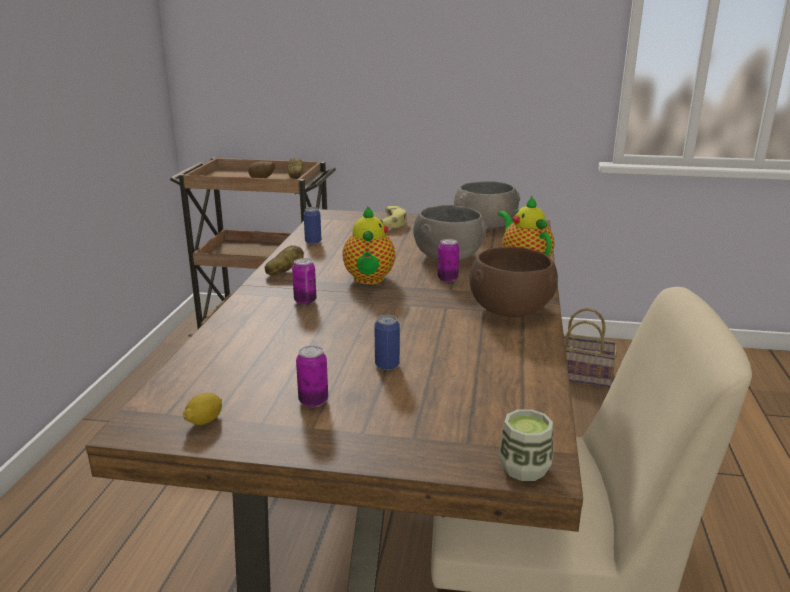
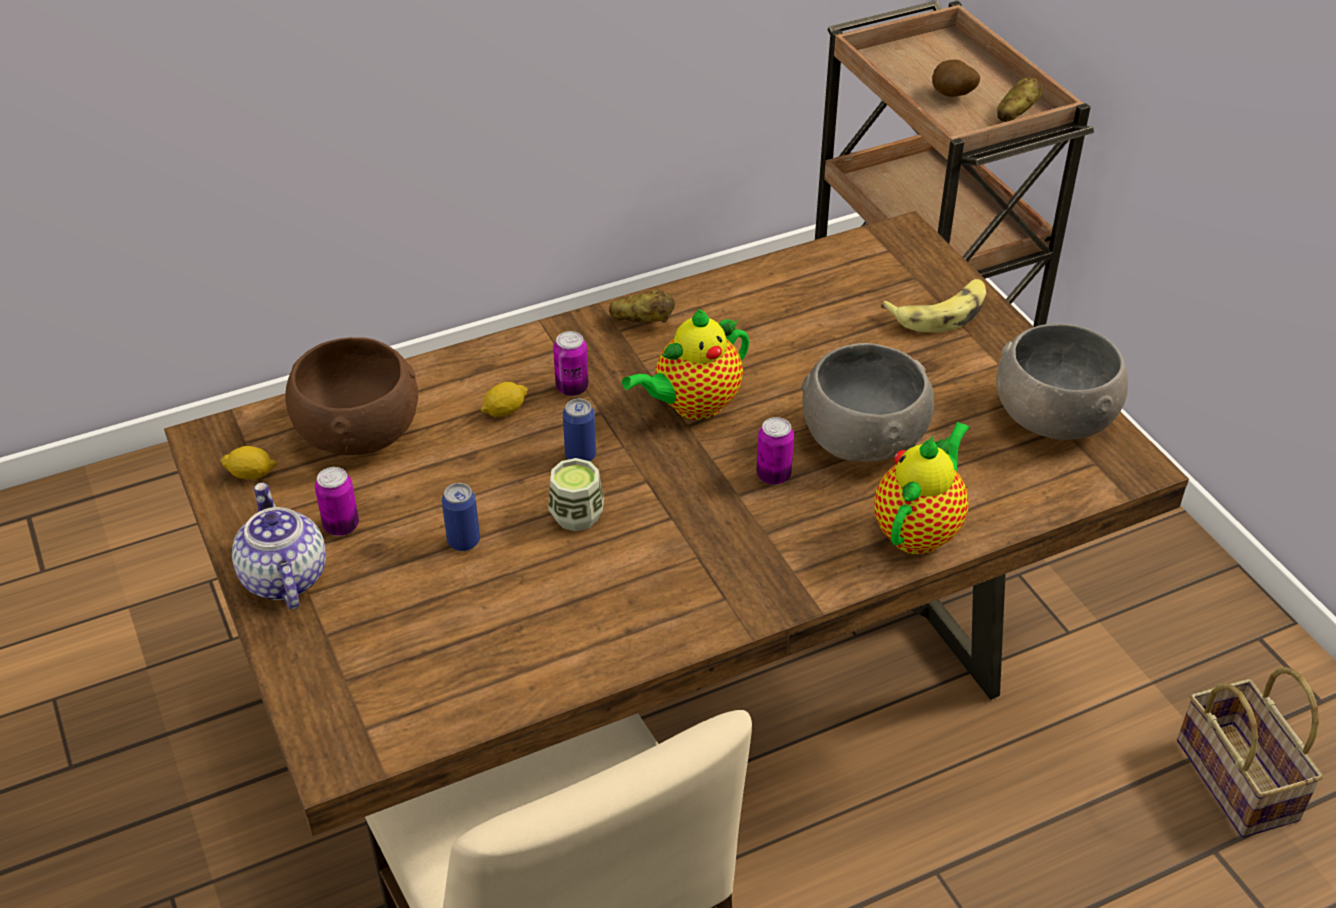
camera: 55 degrees right, 20 degrees up
can [304,207,321,244] -> can moved to [563,399,596,461]
brown bowl [469,247,558,317] -> brown bowl moved to [285,337,418,455]
cup [498,409,553,481] -> cup moved to [548,458,604,531]
none -> teapot [232,482,326,610]
none -> lemon [481,382,528,417]

